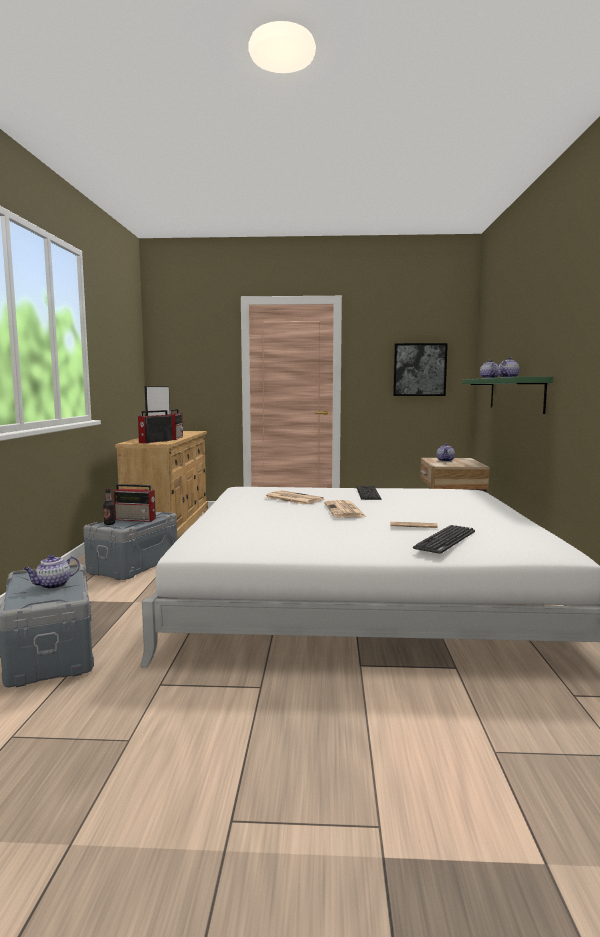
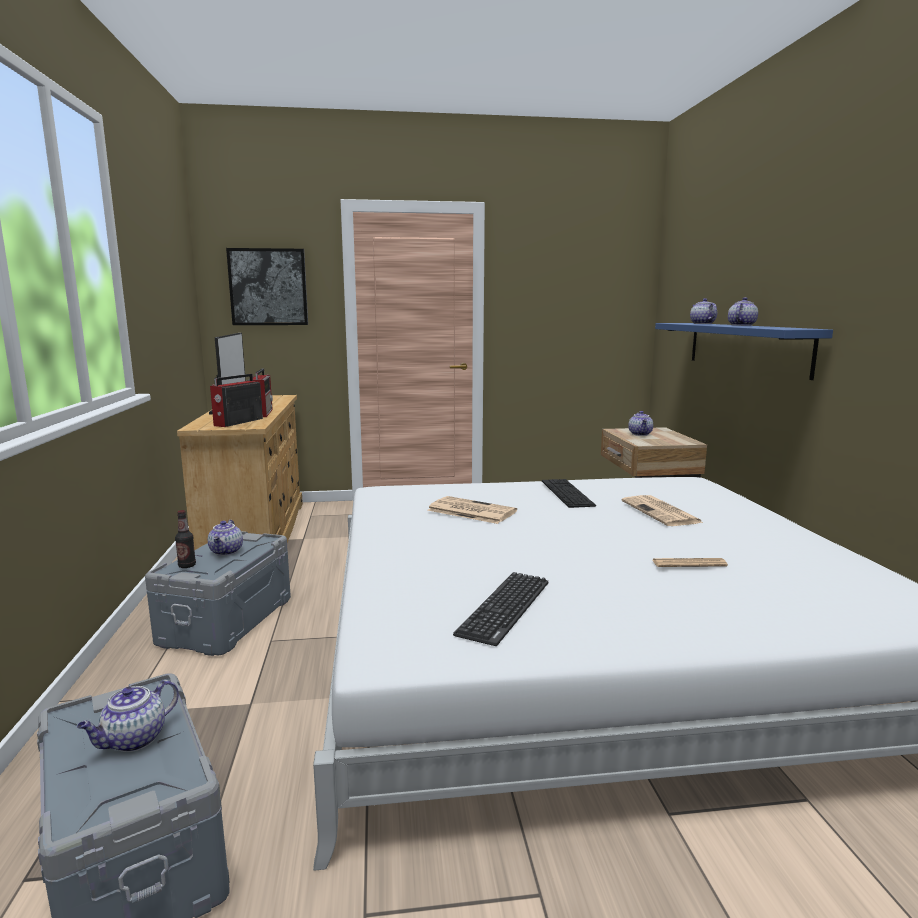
camera: 10 degrees left, 5 degrees up
radio [114,484,156,522] -> teapot [208,520,243,556]
newspaper [324,500,366,518] -> newspaper moved to [622,495,704,526]
picture [393,343,448,396] -> picture moved to [226,248,308,325]
keyboard [413,525,475,554] -> keyboard moved to [453,572,549,646]
green shelf [463,377,553,414] -> blue shelf [655,323,833,380]

